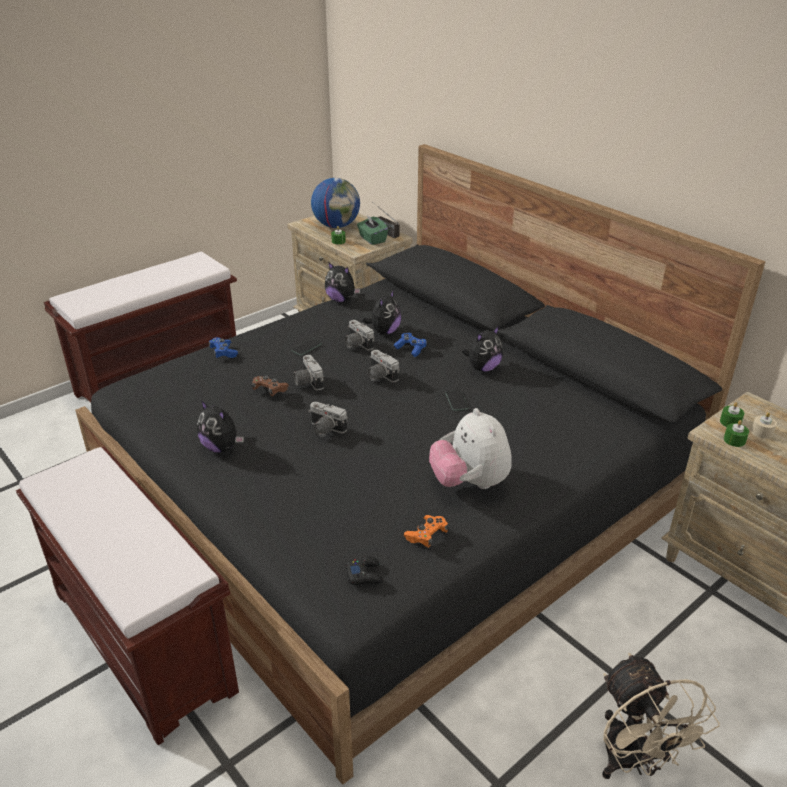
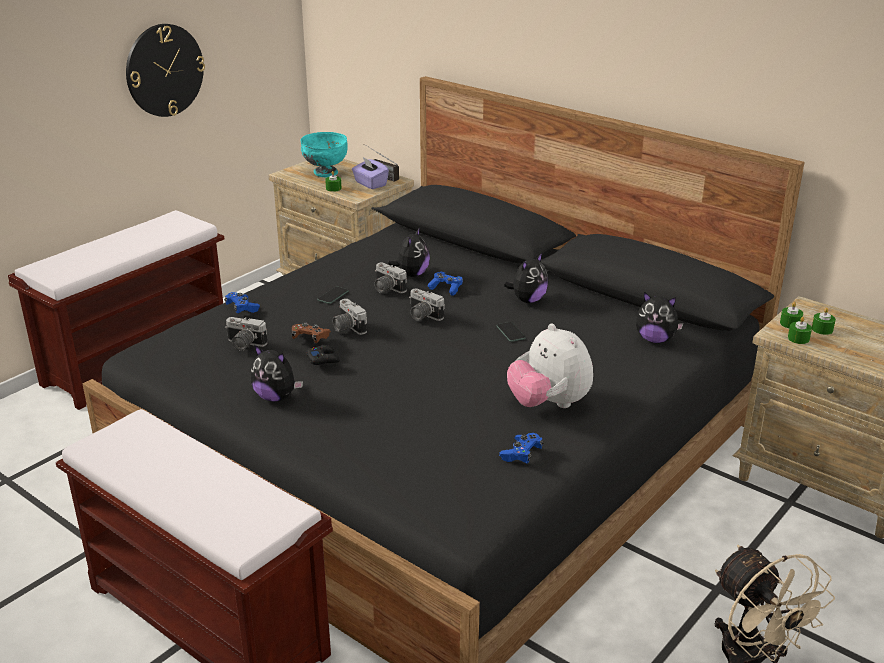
camera: 10 degrees left, 5 degrees down
camera [309,402,348,437] -> camera moved to [225,317,267,351]
globe [311,178,360,228] -> turquoise bowl [300,132,348,177]
plush toy [325,262,361,302] -> plush toy moved to [636,292,684,343]
black game controller [346,556,383,585] -> black game controller moved to [306,345,340,365]
green tissue box [357,215,388,245] -> purple tissue box [352,157,389,189]
orange game controller [404,515,449,548] -> blue game controller [499,433,544,464]
beige candle [751,412,777,439] -> green candle [812,308,836,335]
none -> wall clock [126,24,205,117]

